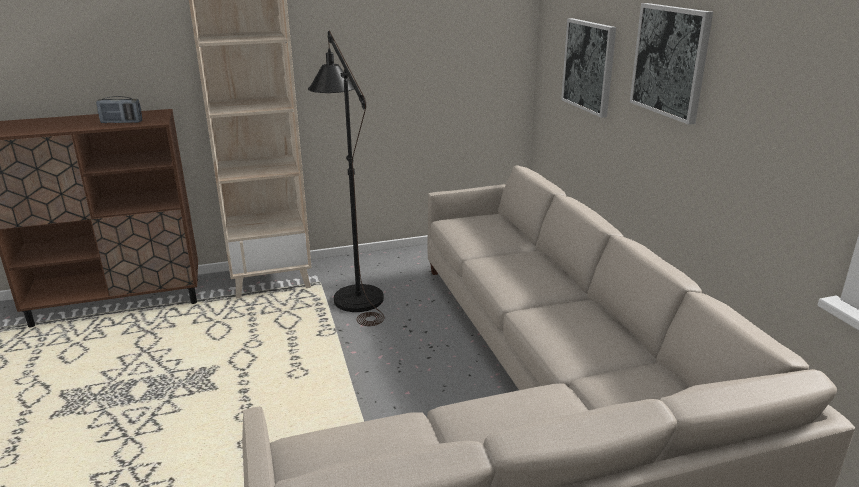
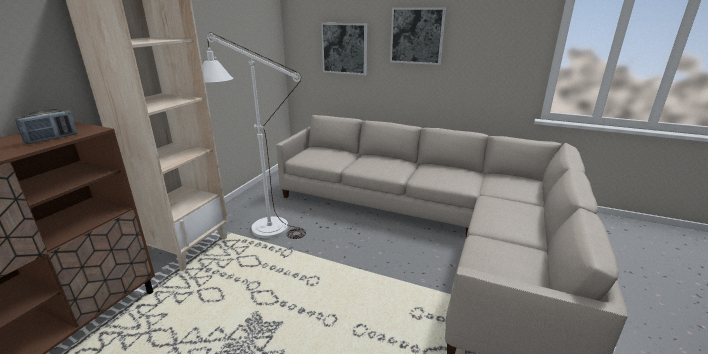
camera: 50 degrees left, 0 degrees up
black floor lamp [308,31,384,326] -> white floor lamp [202,33,306,239]

